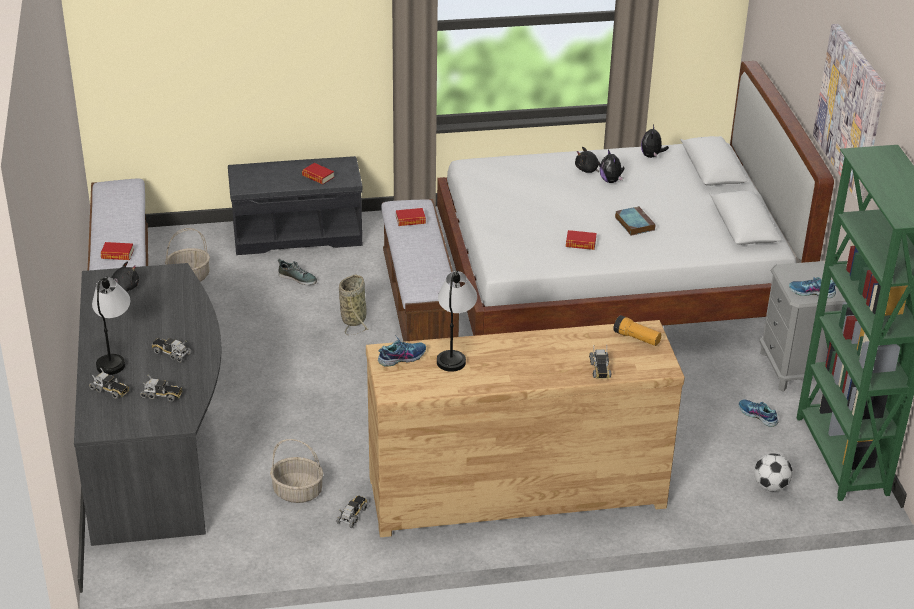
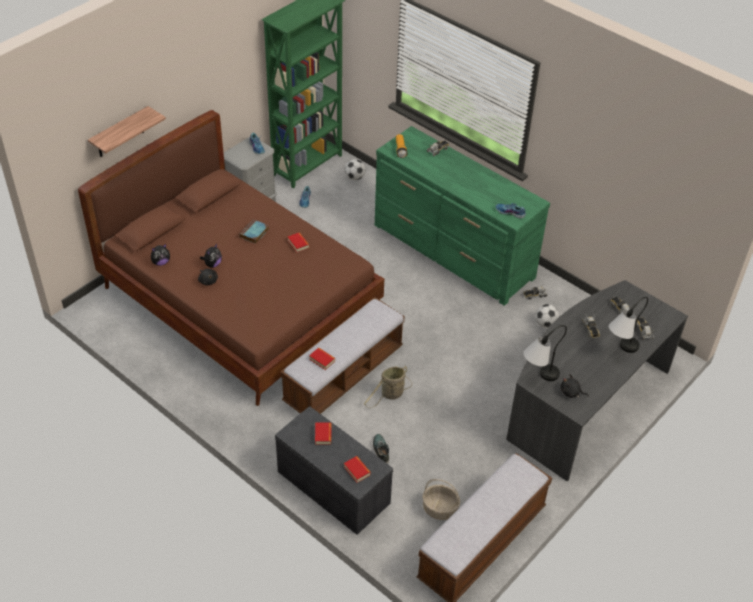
camera: 130 degrees left, 10 degrees up
book [101,242,134,260] -> book moved to [344,456,371,483]
basket [270,439,323,503] -> football [535,304,559,328]
brown dresser [366,320,685,537] -> green dresser [375,126,550,306]
white bed [437,61,834,336] -> brown bed [78,110,384,406]
table lamp [437,270,477,372] -> table lamp moved to [523,325,567,381]
picture [813,24,886,200] -> none
none -> shelf [88,106,166,157]

